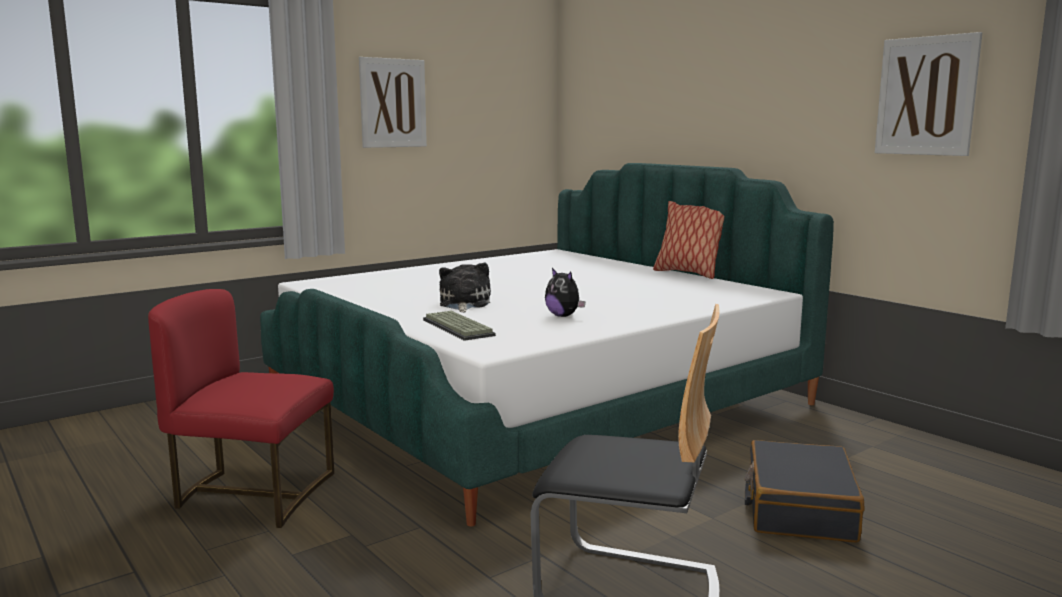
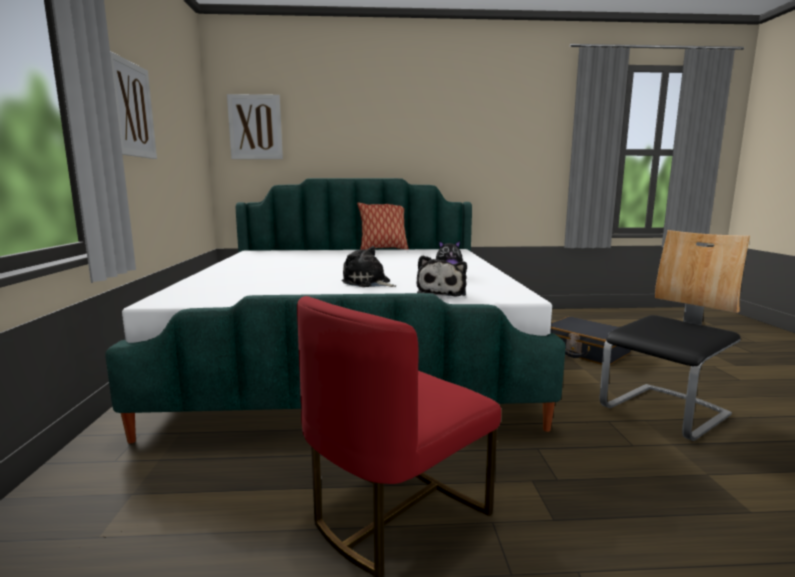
camera: 55 degrees left, 0 degrees up
keyboard [423,311,496,341] -> plush toy [416,255,467,297]
picture [875,32,982,156] -> picture moved to [227,94,283,159]

